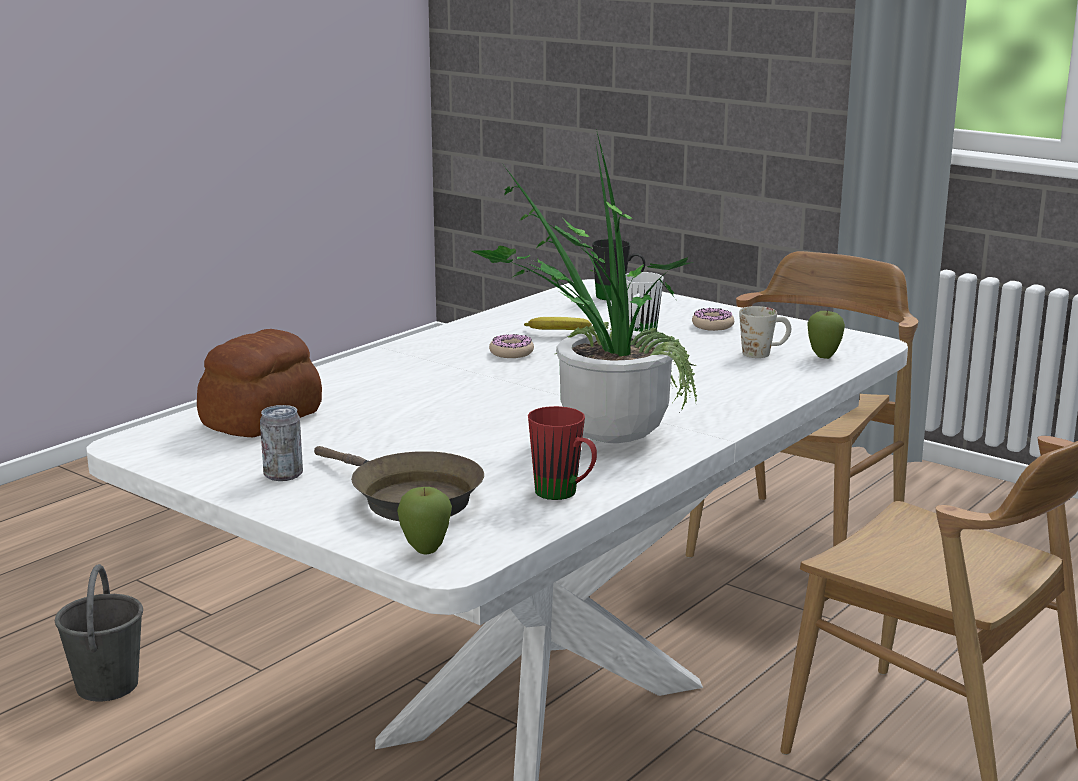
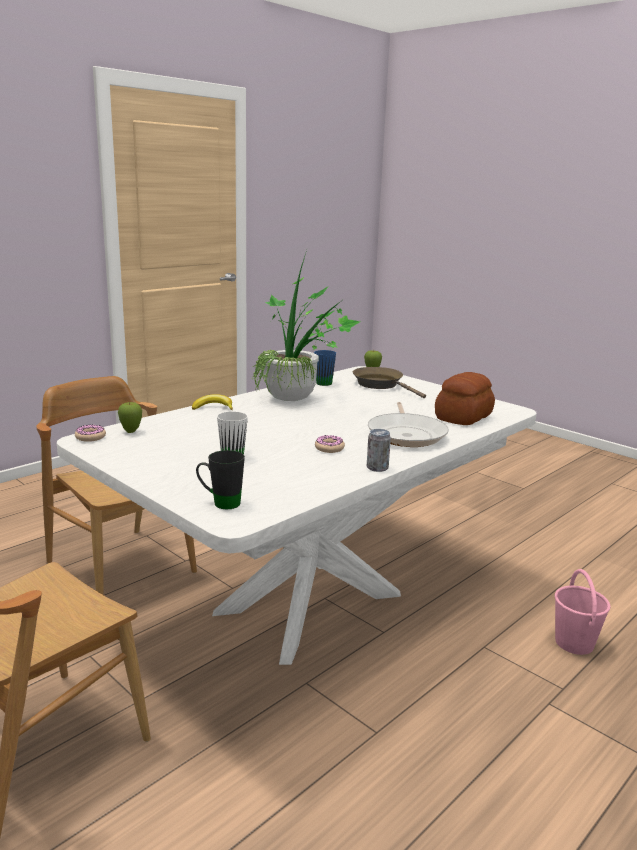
camera: 175 degrees left, 0 degrees up
grey bucket [55,564,143,701] -> pink bucket [555,569,611,655]
can [260,405,303,481] -> can moved to [367,429,391,472]
banana [524,317,592,330] -> banana moved to [192,394,233,410]
red mug [528,406,597,500] -> blue mug [314,350,336,386]
donut [692,308,734,331] -> donut moved to [75,425,106,442]
white mug [739,306,791,358] -> none
none -> frying pan [368,402,449,447]

